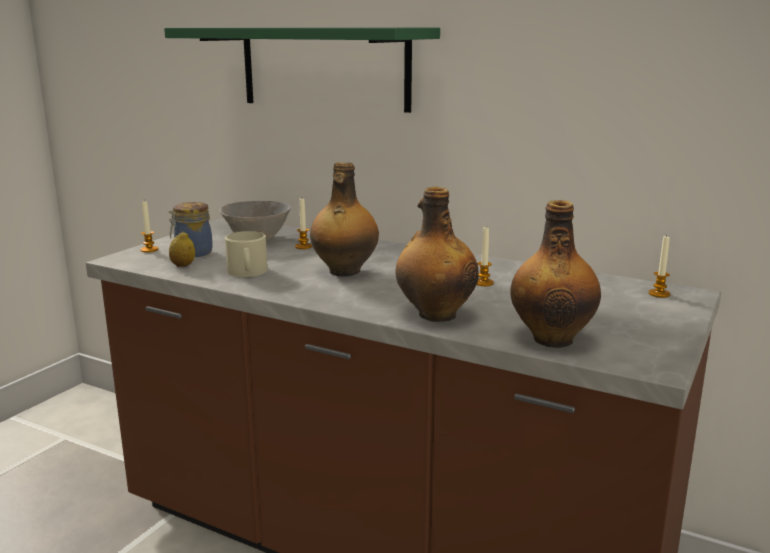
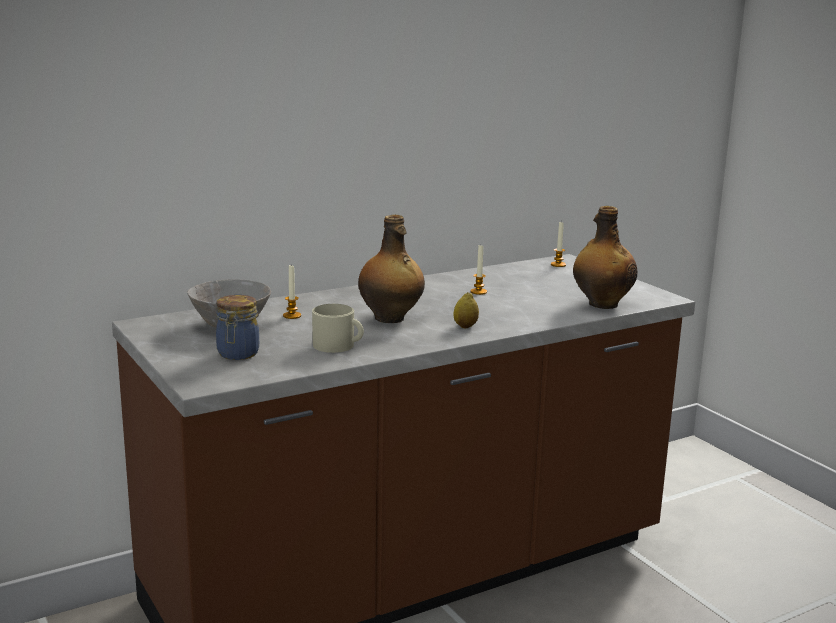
camera: 60 degrees left, 0 degrees up
candle [140,200,158,253] -> none
green shelf [164,27,440,113] -> none
lemon [169,231,195,267] -> lemon moved to [453,292,479,328]
bottle [395,187,479,322] -> none

